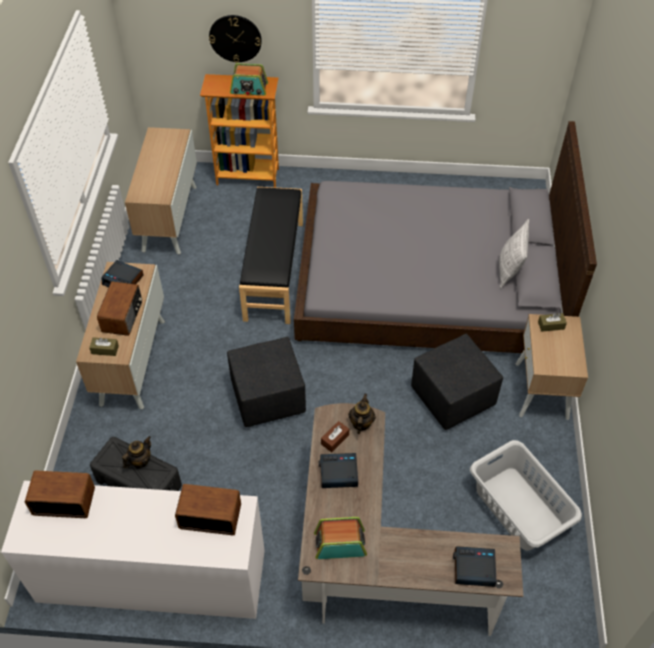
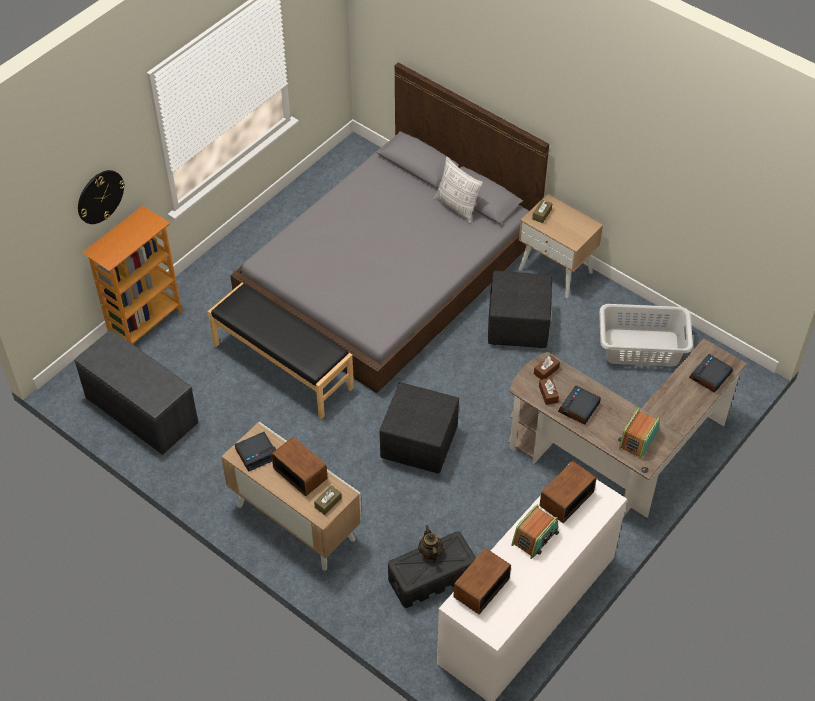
camera: 55 degrees left, 0 degrees up
cabinet [125,127,197,254] -> grey bench [74,330,198,455]
radio [230,63,268,96] -> radio moved to [511,505,559,559]
teapot [348,394,376,434] -> brown tissue box [534,355,560,380]

